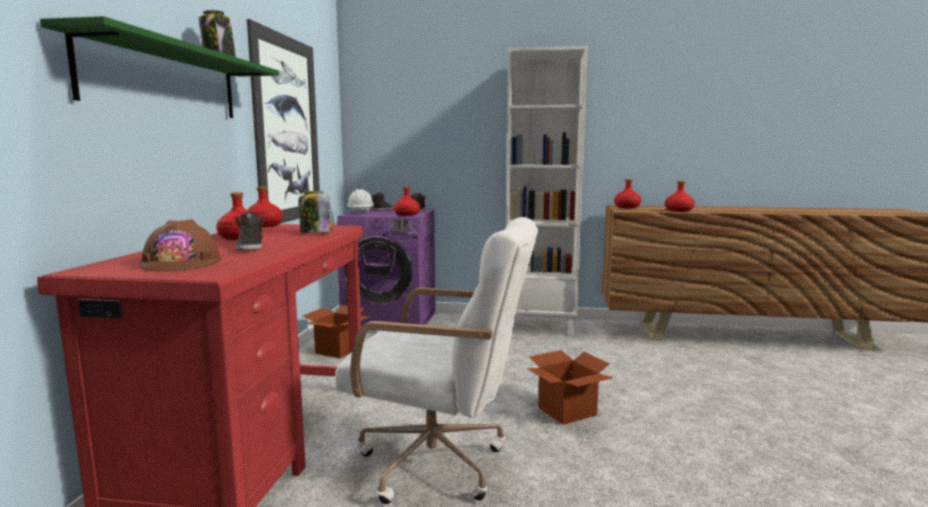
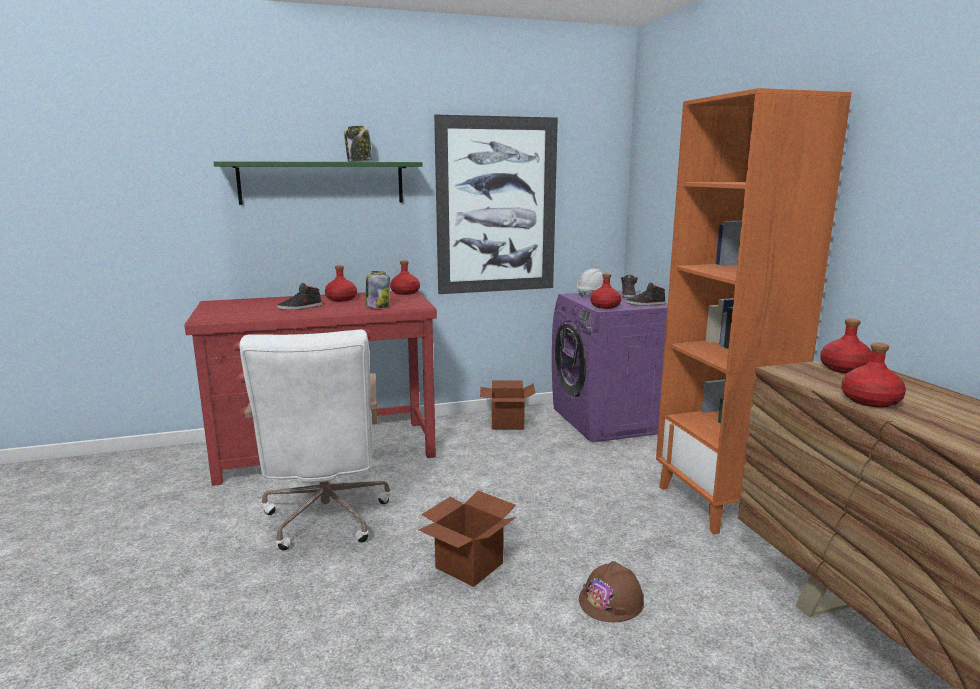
camera: 65 degrees right, 5 degrees up
brown hard hat [139,219,221,272] -> brown hard hat moved to [579,561,644,622]
white bookcase [506,46,588,337] -> orange bookcase [656,88,852,535]

